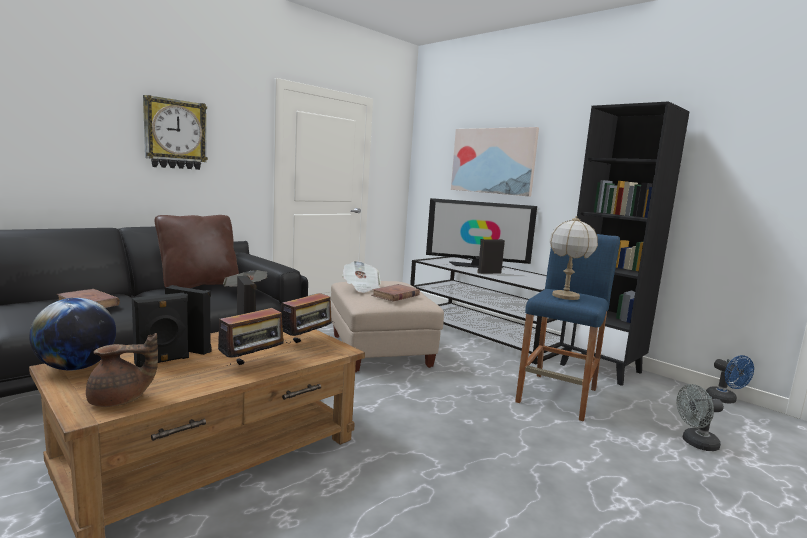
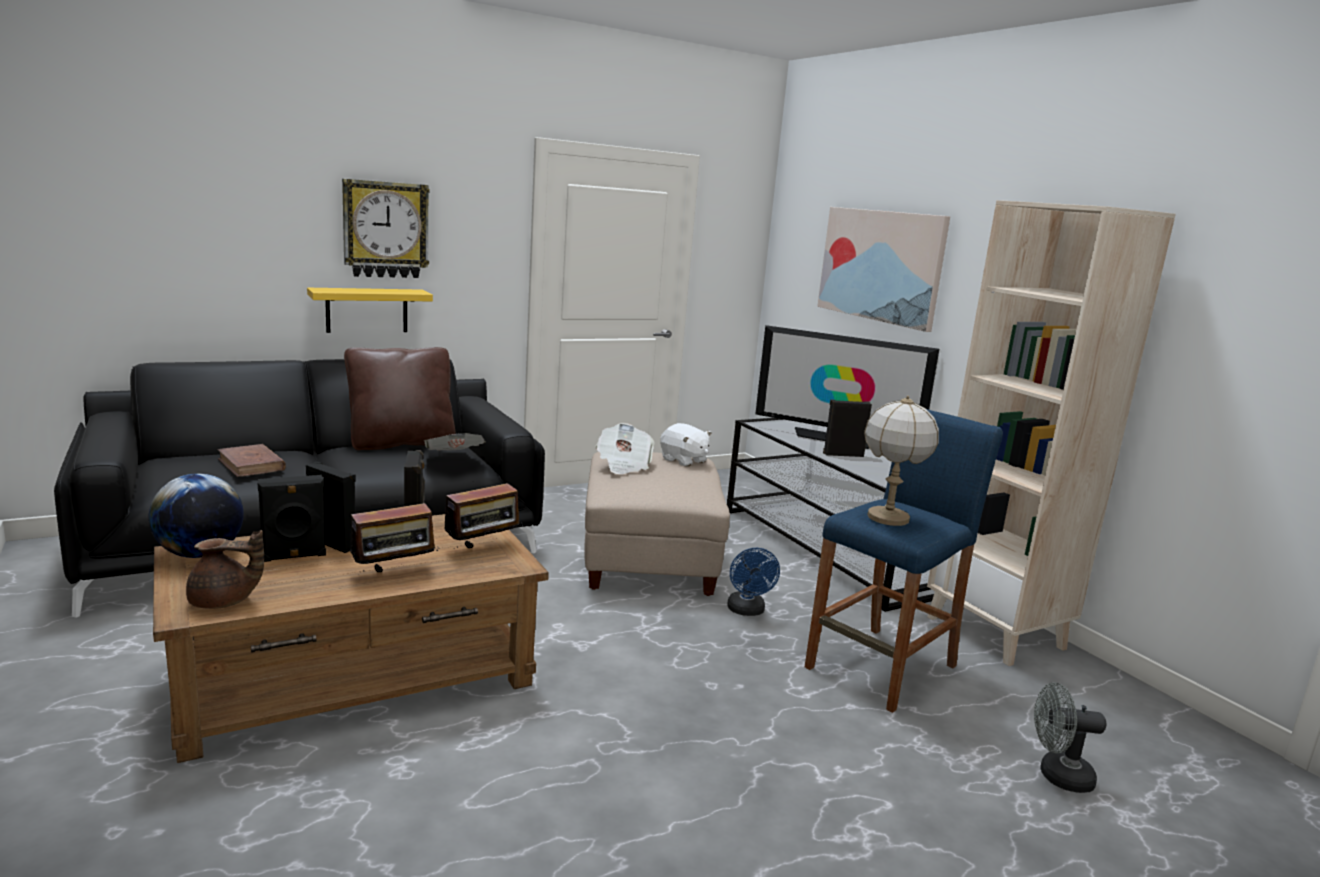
camera: 15 degrees right, 5 degrees up
brown book [372,284,420,302] -> none
black bookcase [560,101,690,386] -> beige bookcase [927,200,1176,666]
blue fan [706,355,754,403] -> blue fan moved to [727,548,780,616]
none -> yellow shelf [307,288,433,333]
none -> white plush toy [660,423,711,467]

